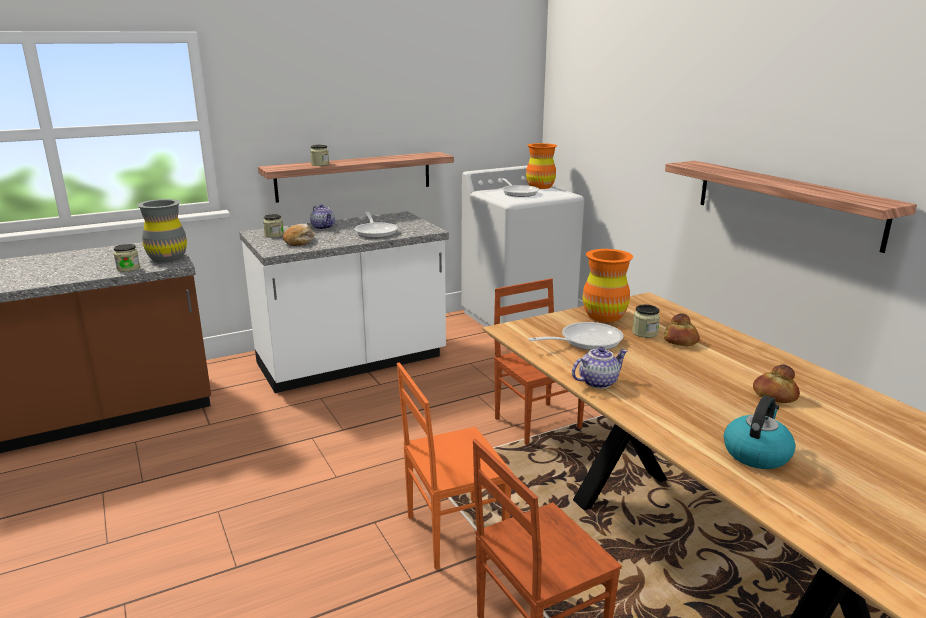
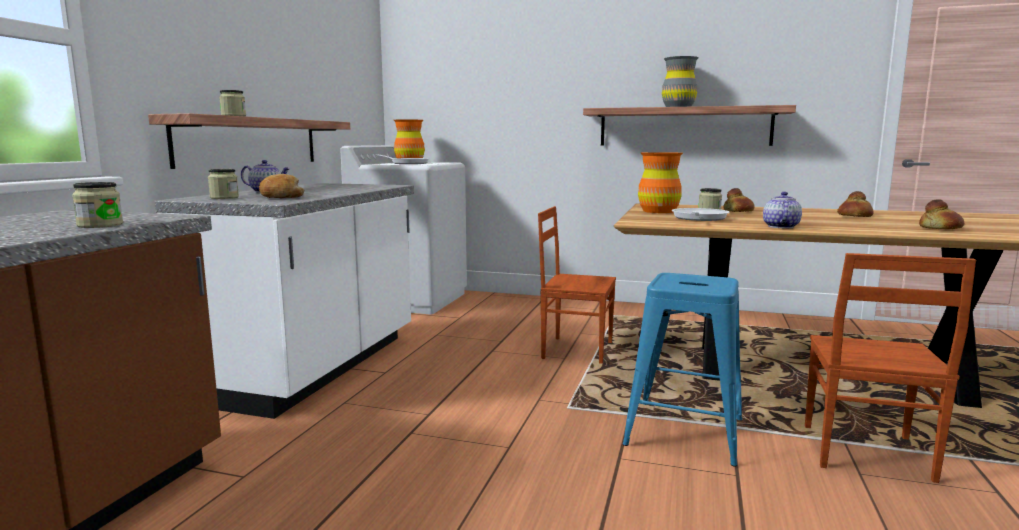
camera: 45 degrees left, 10 degrees down
grey vase [137,199,187,263] -> grey vase moved to [662,56,699,107]
frying pan [354,212,398,238] -> none
orange chair [397,362,513,570] -> blue stool [623,273,742,467]
kettle [724,396,796,469] -> bread [919,199,964,229]

